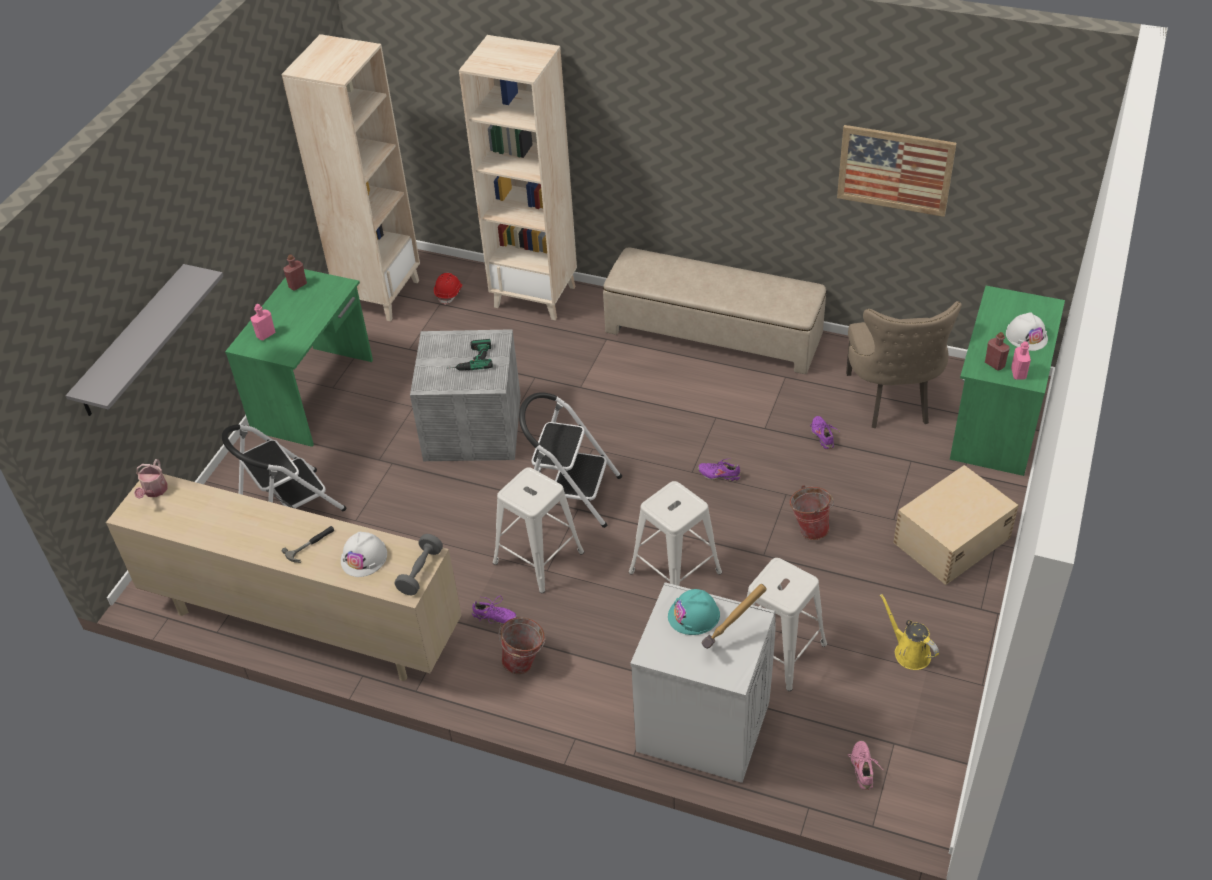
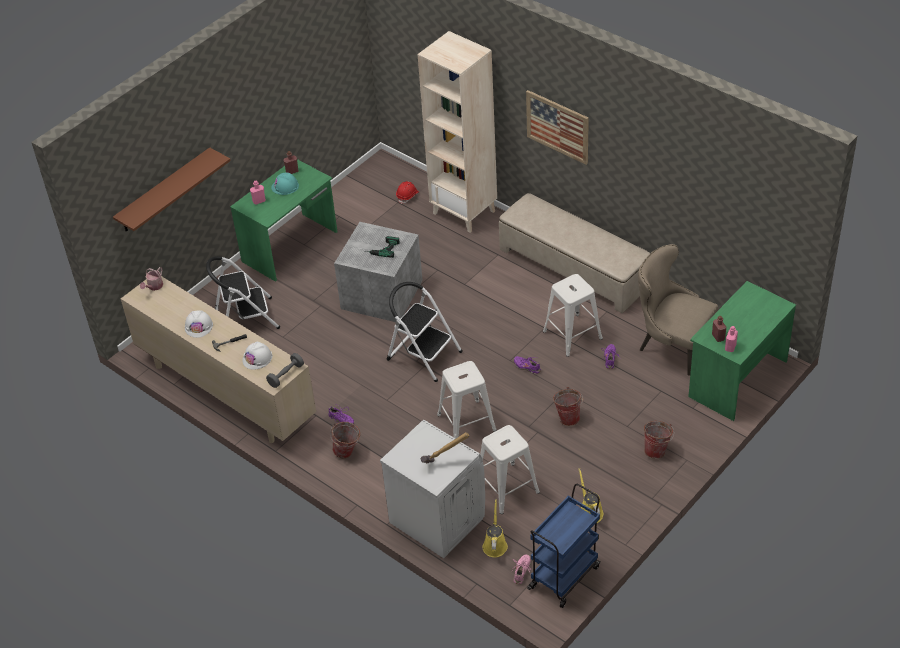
camera: 20 degrees right, 0 degrees up
grey shelf [66,264,223,416] -> brown shelf [113,147,231,232]
beige bookcase [282,34,420,321] -> none
white stool [493,467,584,593] -> white stool moved to [543,274,603,357]
turquoise hard hat [668,589,720,635] -> turquoise hard hat moved to [271,173,299,195]
picture [837,125,957,217] -> picture moved to [526,90,589,165]
beige chair [846,301,962,428] -> beige chair turned 105 degrees clockwise [638,244,718,376]
beige storage box [893,465,1019,585] -> bucket [644,421,674,459]
white hard hat [1006,313,1048,351] -> white hard hat moved to [185,311,213,338]
none -> yellow watering can [483,499,508,557]
none -> blue cart [527,484,600,608]

